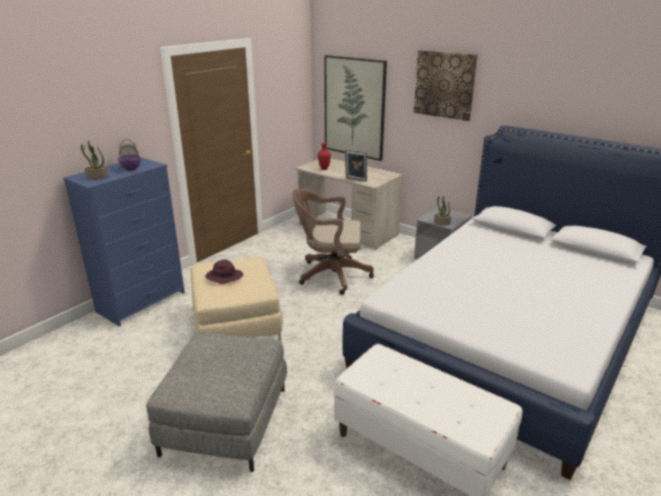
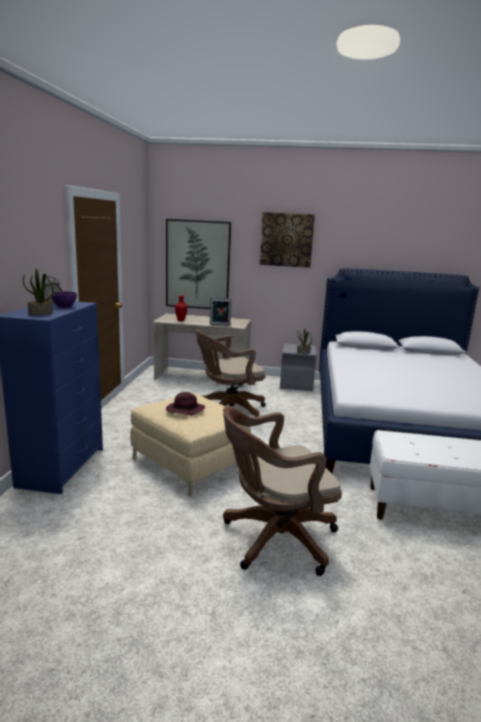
camera: 30 degrees left, 10 degrees down
grey ottoman [146,331,287,472] -> brown office chair [223,407,342,576]

